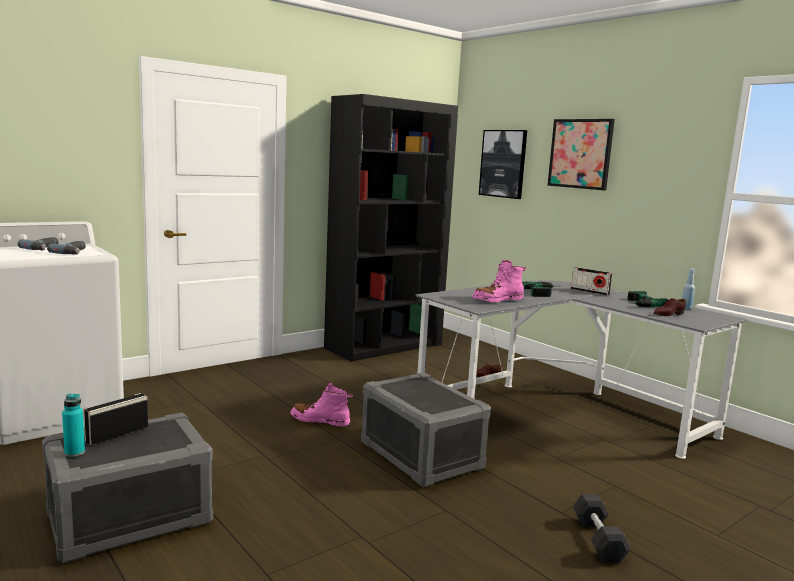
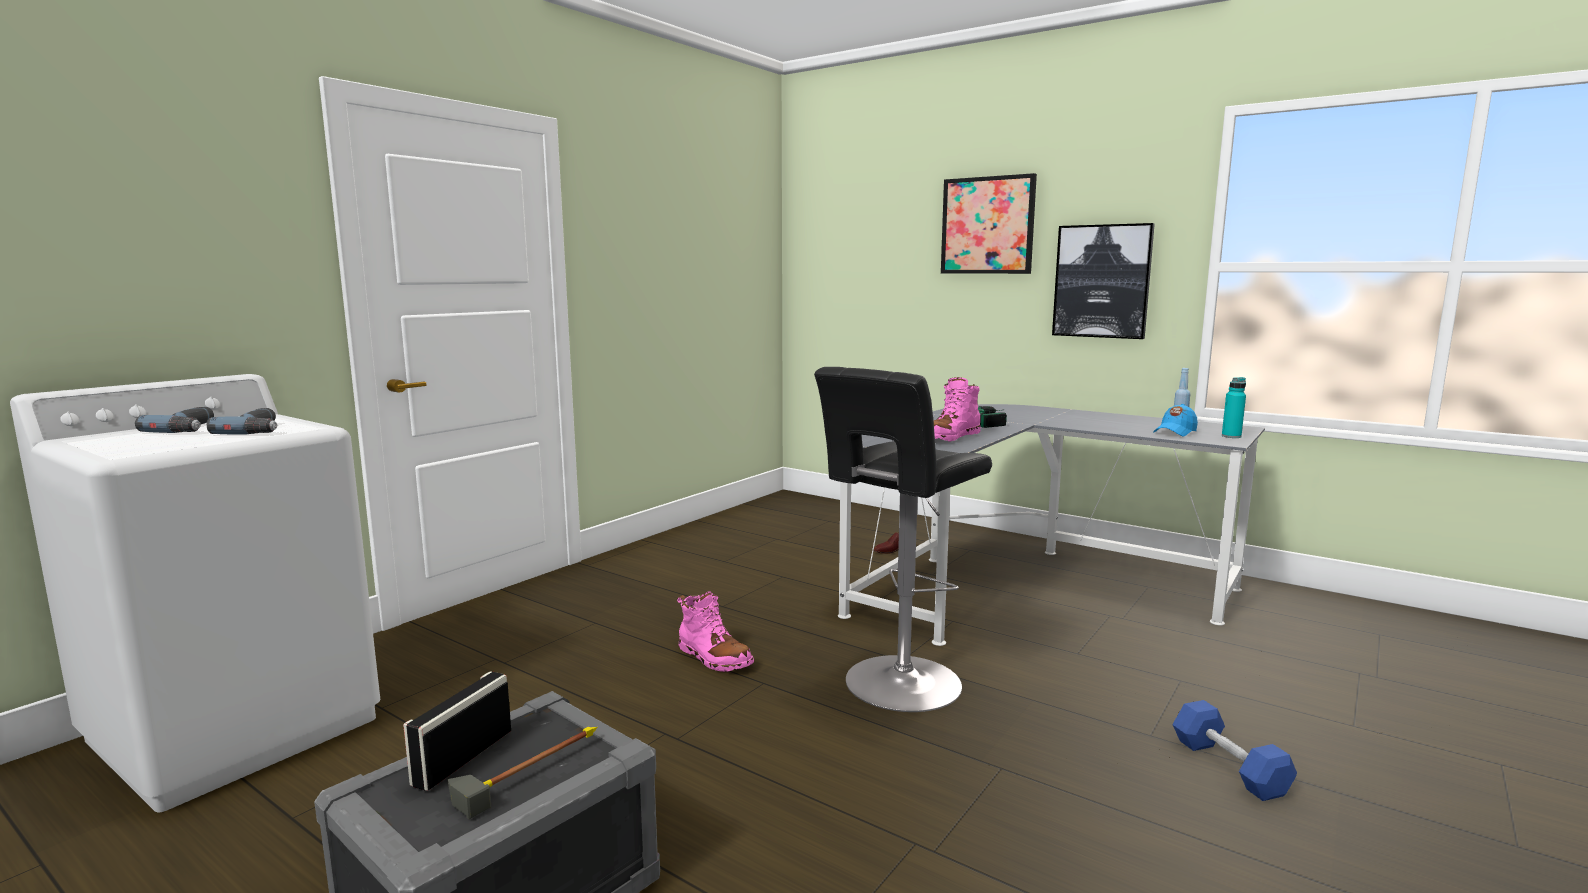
camera: 15 degrees left, 0 degrees up
turquoise bottle [62,394,85,457] -> turquoise bottle moved to [1222,377,1246,438]
pink boot [290,382,353,426] -> pink boot turned 135 degrees counterclockwise [677,591,754,672]
black bookcase [324,94,458,362] -> none
grey storage box [361,372,491,488] -> black stool [814,367,992,712]
picture [479,130,527,199] -> picture moved to [1052,223,1155,339]
radio [571,267,612,295] -> none
black dumbbell [572,494,631,563] -> blue dumbbell [1172,700,1297,801]
power drill [628,291,668,307] -> none
brown shoe [654,298,686,316] -> blue cap [1153,404,1198,437]
none -> hammer [447,727,598,819]

